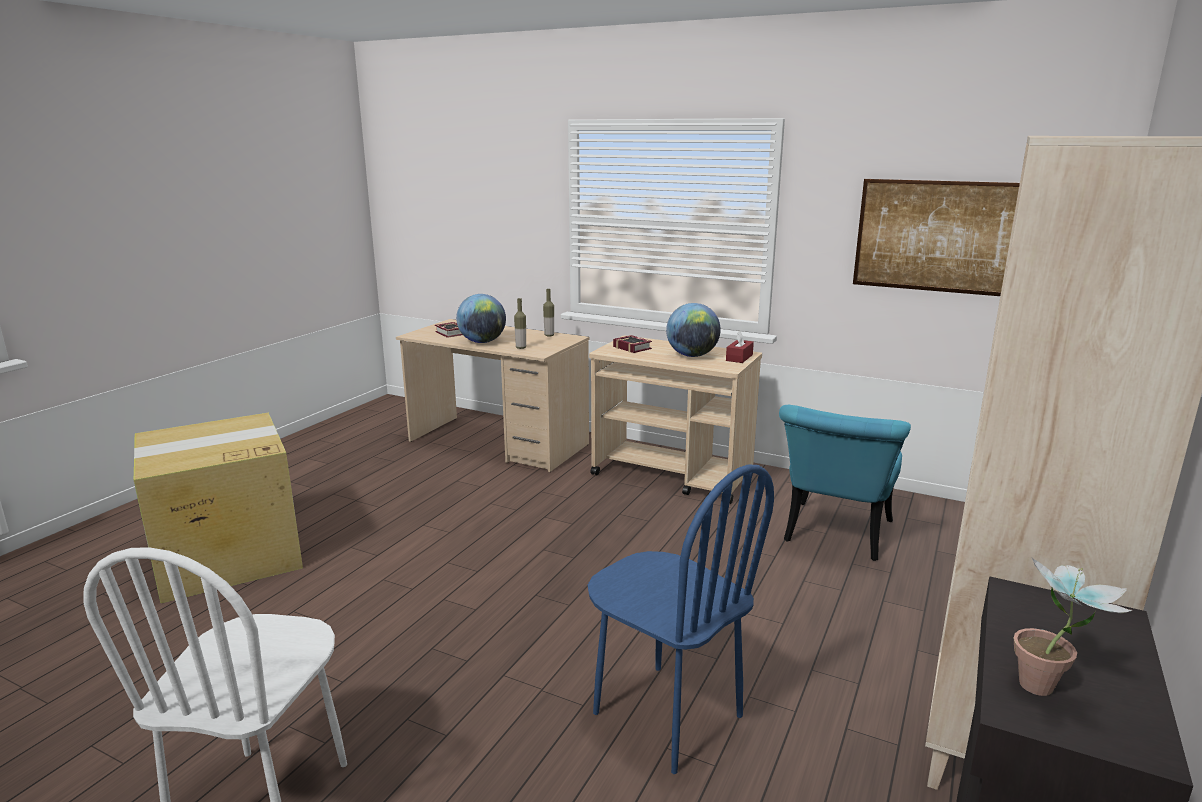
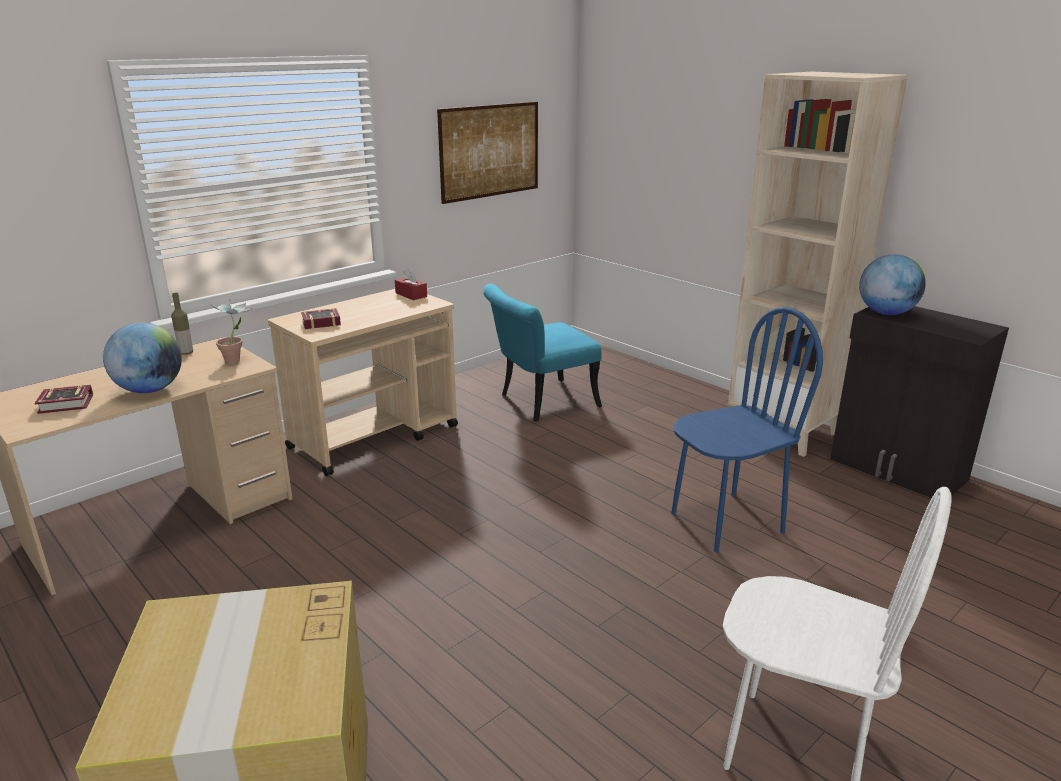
camera: 70 degrees left, 5 degrees up
bottle [514,298,526,349] -> none
globe [666,303,721,357] -> globe moved to [859,254,926,315]
turquoise chair [779,405,911,561] -> turquoise chair turned 105 degrees clockwise [483,284,602,421]
potted plant [1014,558,1132,696] -> potted plant moved to [212,300,253,364]

